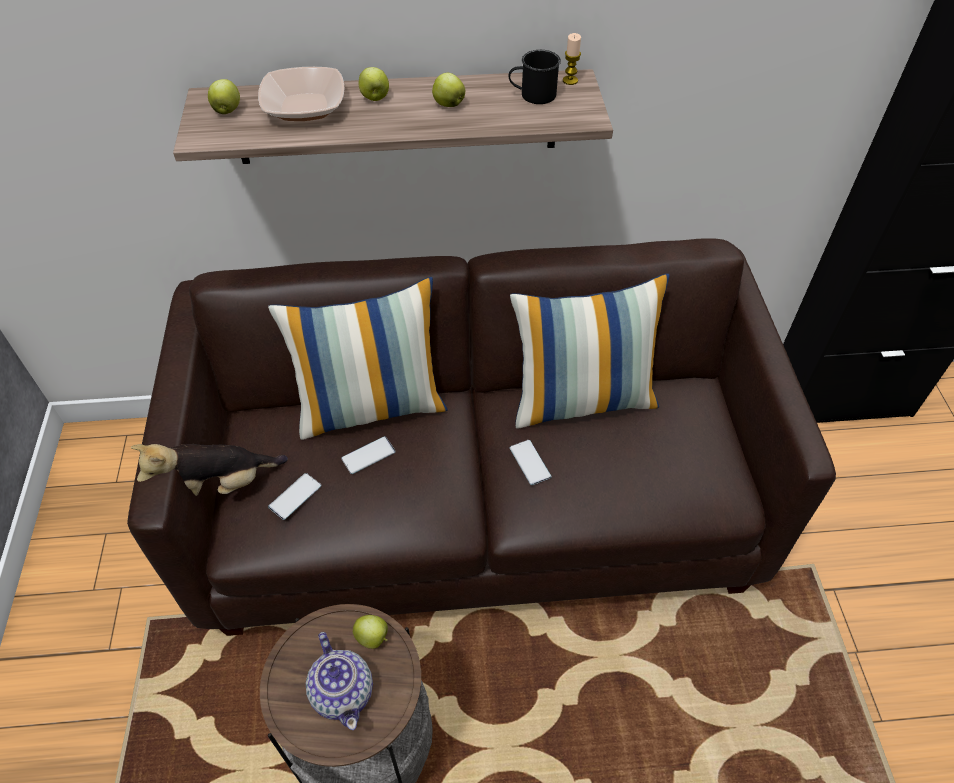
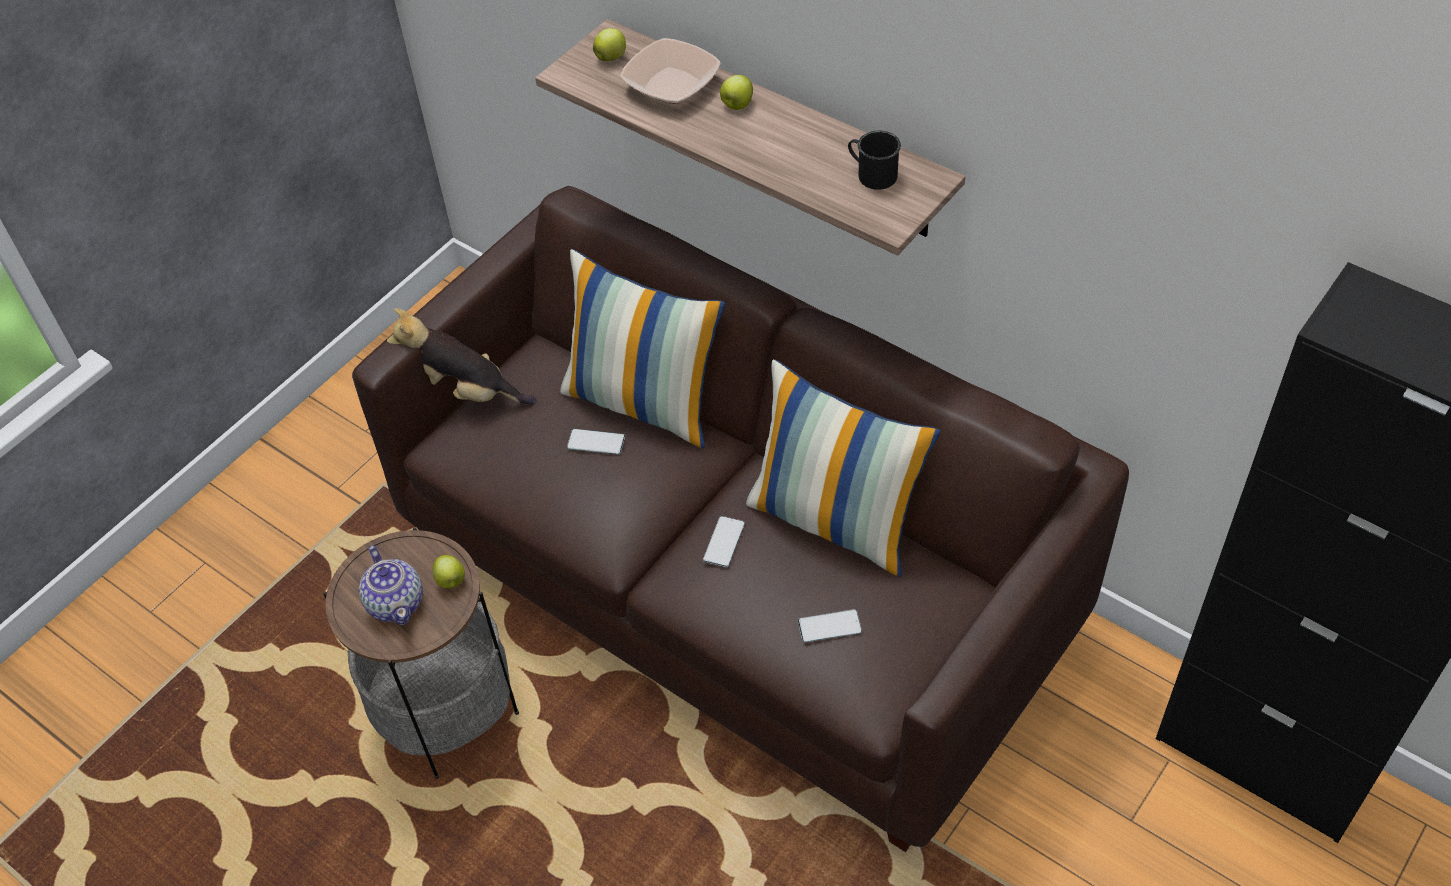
camera: 45 degrees right, 0 degrees up
phone [268,473,321,520] -> phone moved to [798,609,862,642]
teapot [306,632,373,730] -> teapot turned 45 degrees counterclockwise [359,546,423,625]
apple [432,73,465,107] -> none
candle [563,33,581,85] -> none

